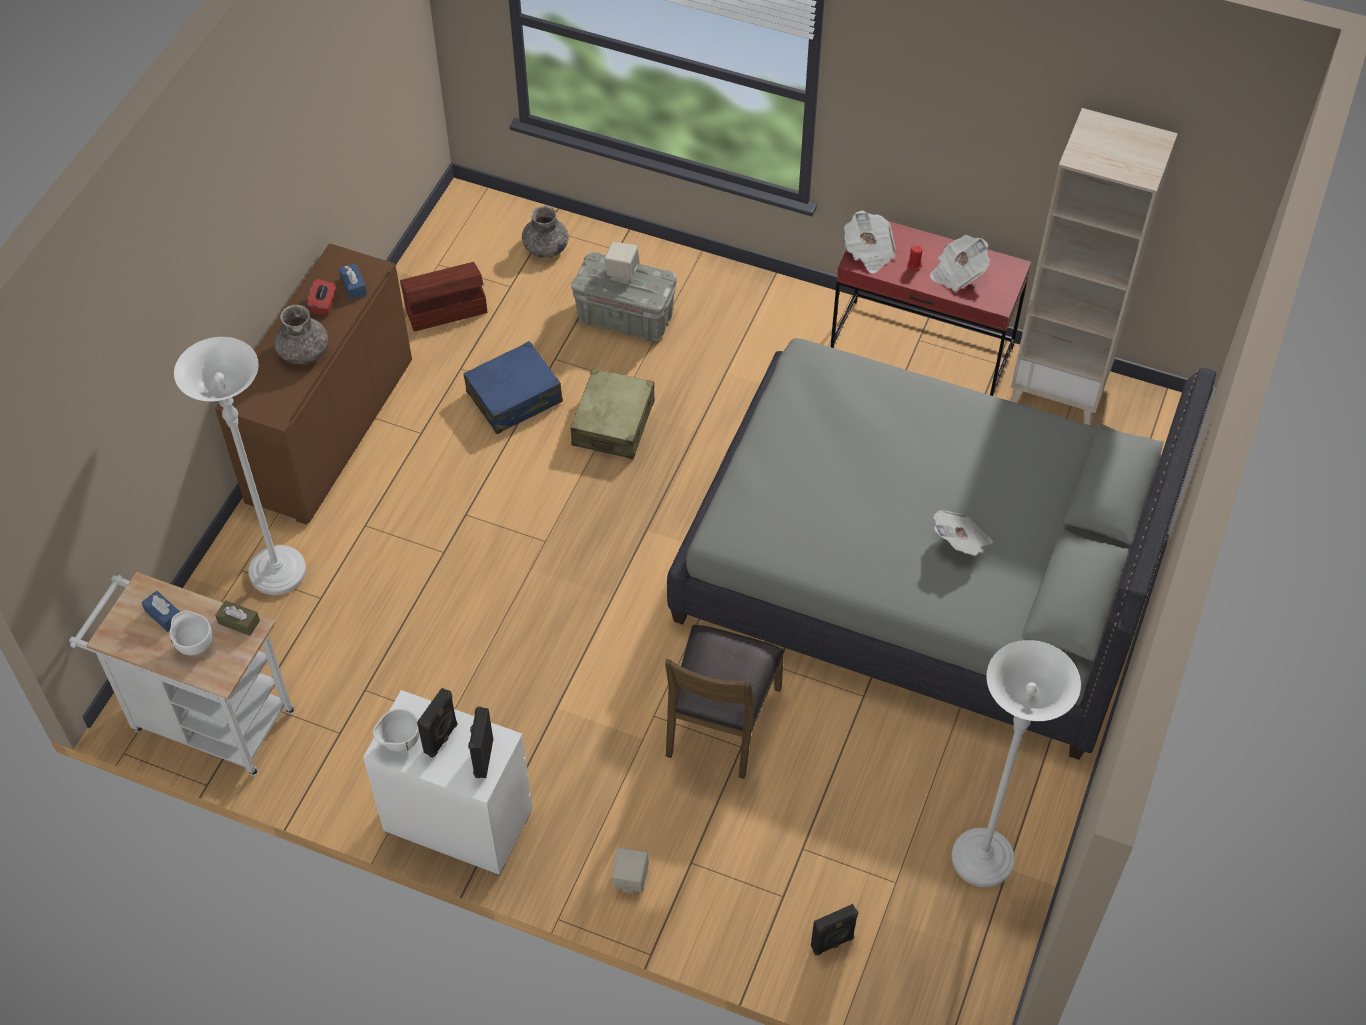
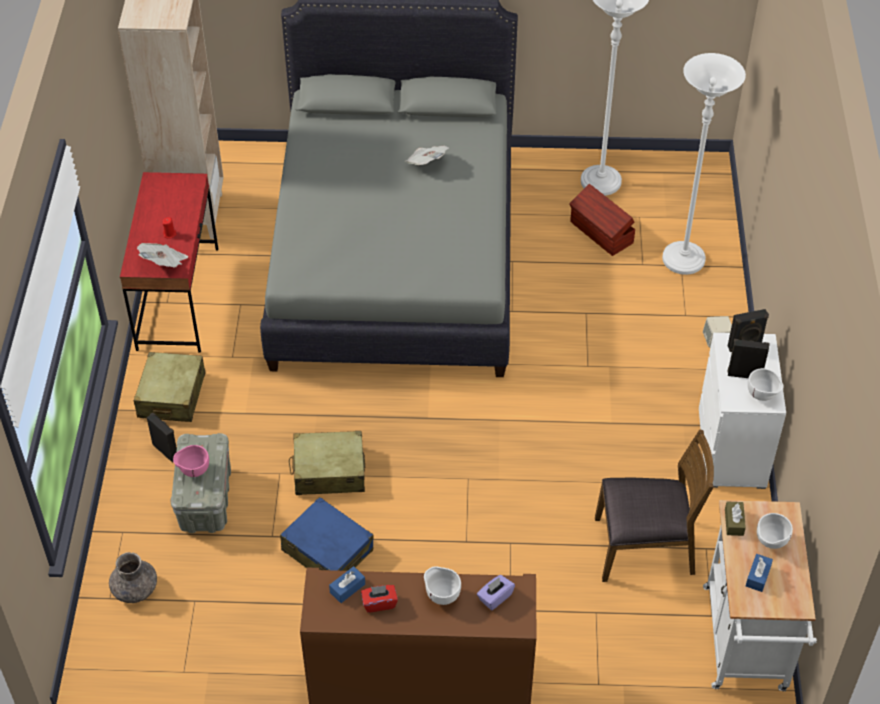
camera: 110 degrees left, 5 degrees down
white floor lamp [174,337,306,595] -> white floor lamp moved to [662,53,746,275]
grey vase [274,305,328,365] -> white bowl [424,566,461,605]
brown storage box [400,262,487,332] -> brown storage box moved to [569,184,635,256]
beige speaker [604,242,640,284] -> pink bowl [173,445,209,477]
brown chair [665,625,785,779] -> brown chair moved to [595,430,714,582]
black speaker [811,904,858,955] -> black speaker moved to [147,413,177,463]
newspaper [930,235,990,291] -> none
none -> beige suitcase [134,352,205,422]
none -> purple tissue box [477,575,515,610]

